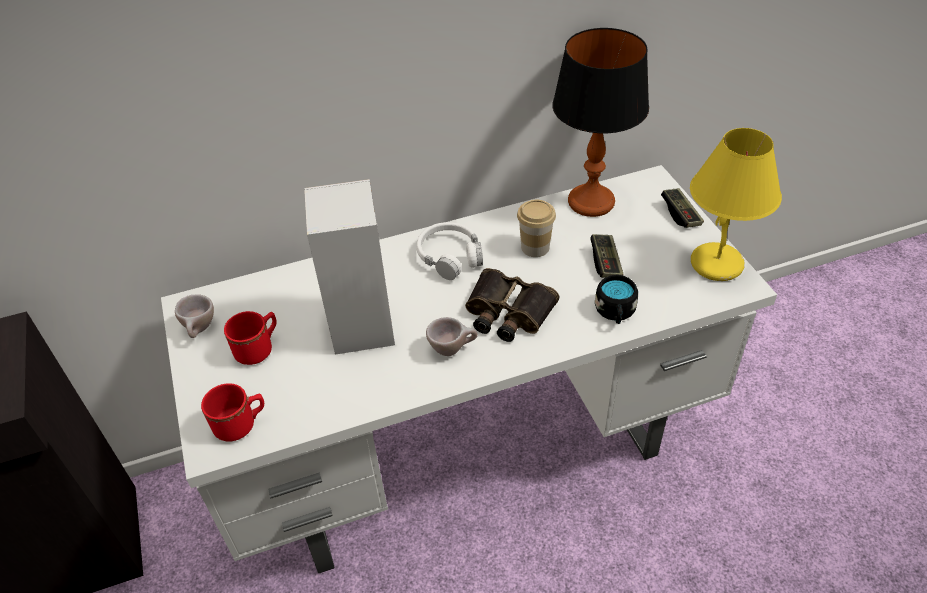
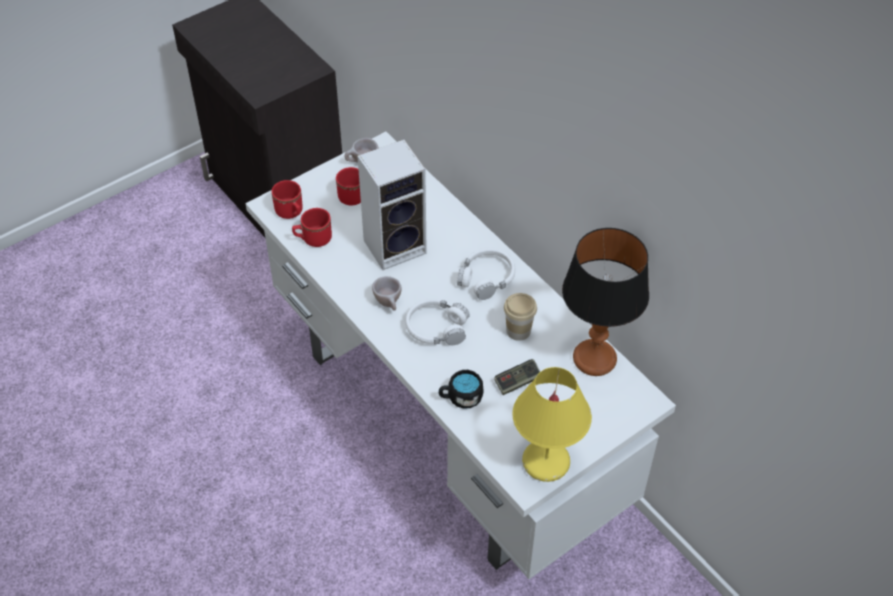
camera: 70 degrees right, 5 degrees up
binoculars [465,268,559,342] -> white headphones [405,299,470,345]
game controller [661,188,704,228] -> none
none -> red mug [292,208,332,247]

